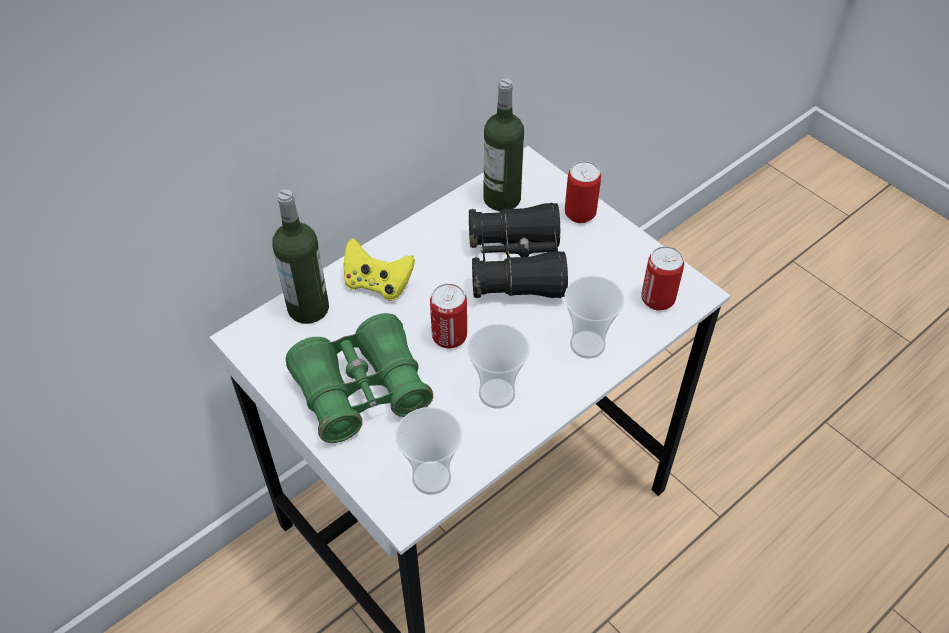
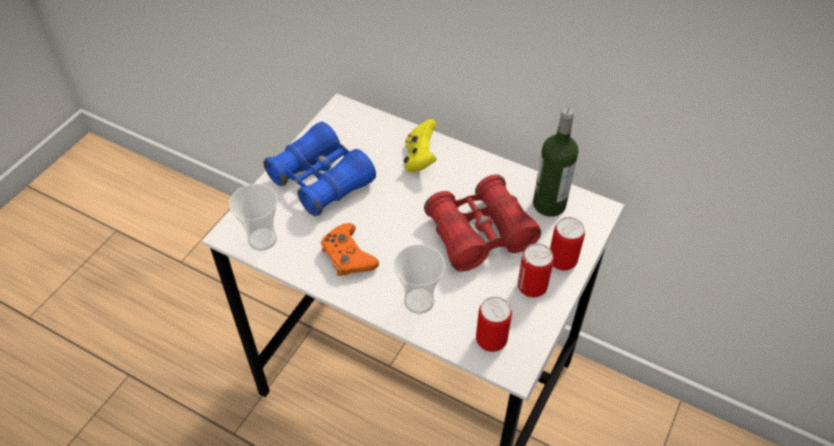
camera: 70 degrees right, 0 degrees up
bottle [272,189,329,324] -> none
green binoculars [286,313,433,443] -> blue binoculars [263,122,376,216]
can [430,283,467,349] -> can moved to [518,243,554,297]
cup [467,324,530,409] -> orange game controller [321,223,379,276]
black binoculars [469,203,568,298] -> red binoculars [424,174,541,272]

